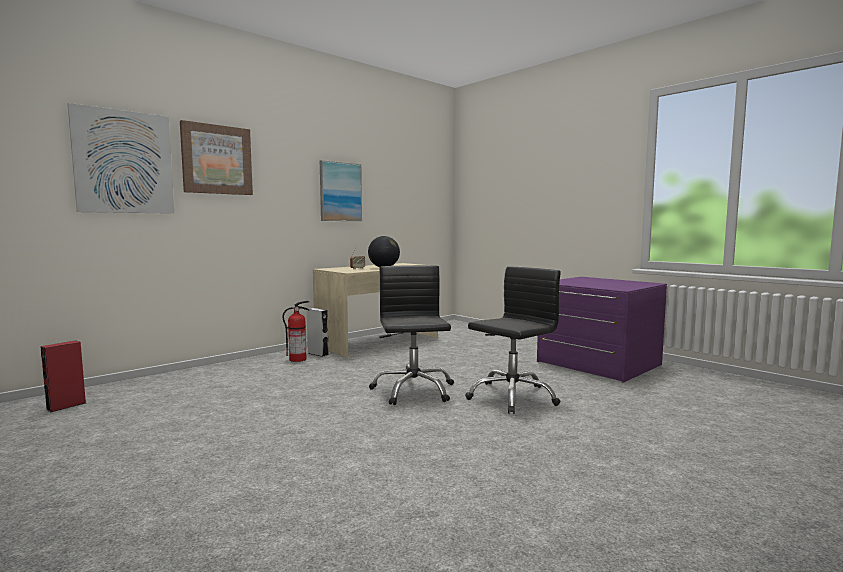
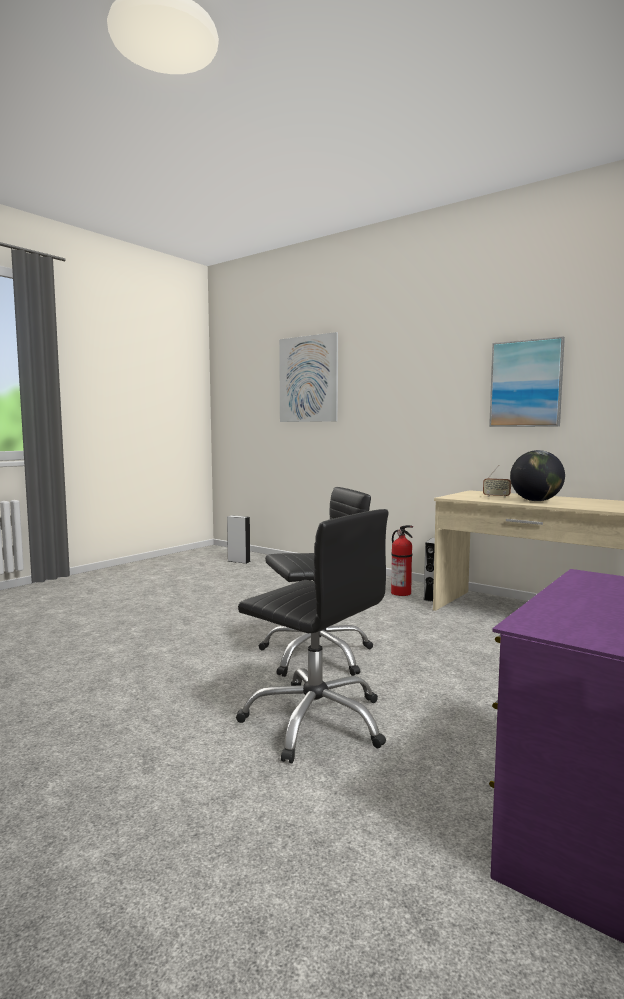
camera: 80 degrees right, 0 degrees up
red speaker [41,341,86,412] -> grey speaker [227,515,250,564]
picture [180,120,253,195] -> none

